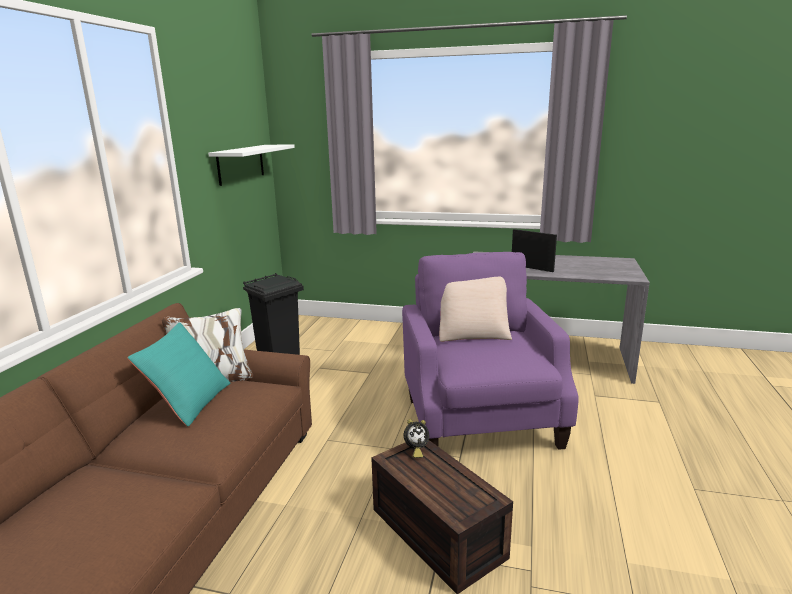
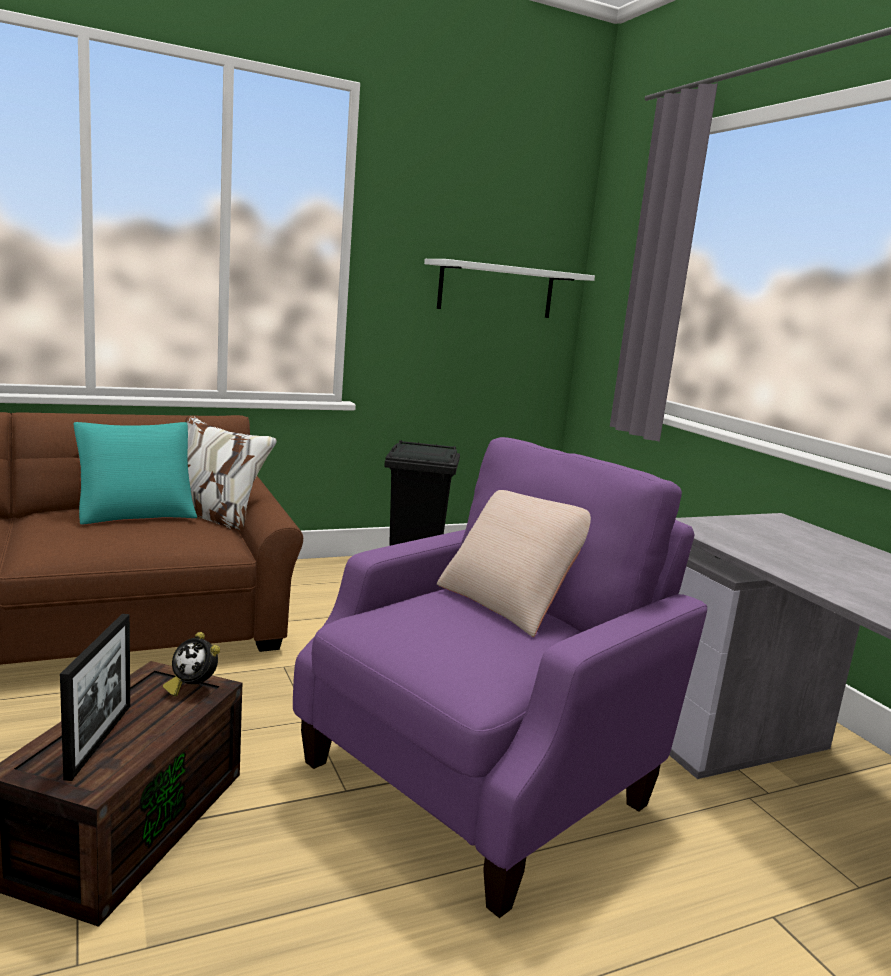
camera: 50 degrees right, 5 degrees down
picture frame [512,229,557,272] -> picture frame moved to [60,614,130,781]

